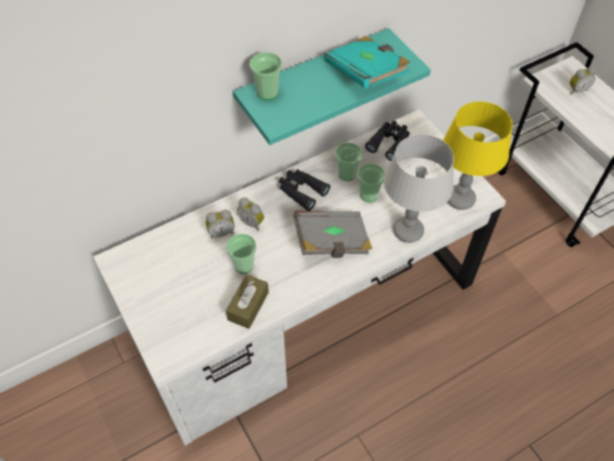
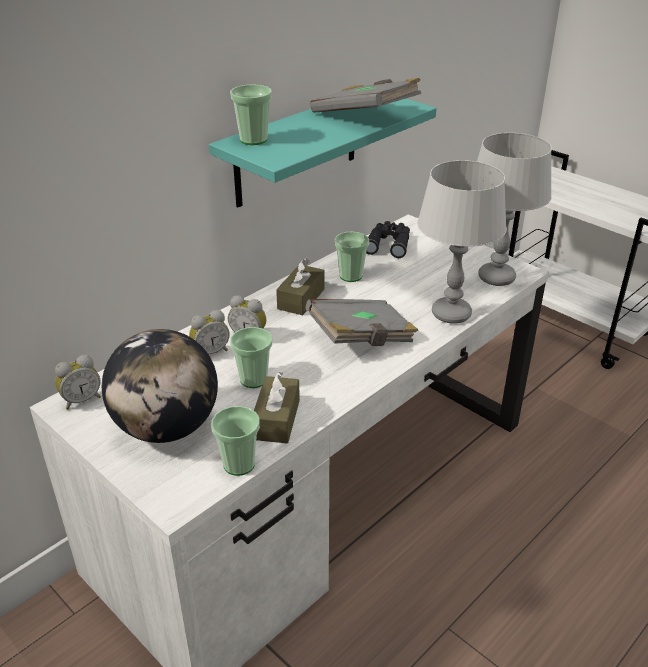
camera: 15 degrees left, 20 degrees down
black binoculars [279,169,330,211] -> brown tissue box [276,258,325,315]
turquoise book [324,36,410,89] -> grey book [310,78,421,113]
cup [357,163,385,202] -> cup moved to [211,406,260,476]
yellow table lamp [443,101,513,210] -> grey table lamp [477,133,552,286]
alarm clock [570,67,596,95] -> alarm clock moved to [55,355,101,410]
none -> globe [102,329,218,443]

